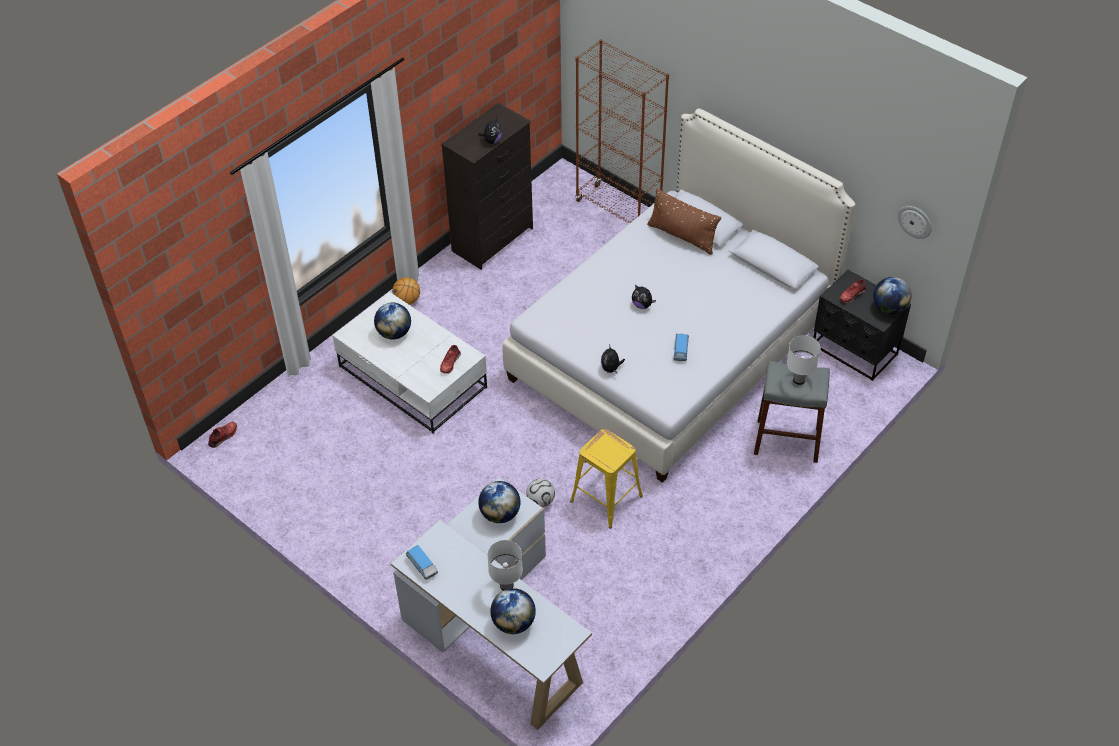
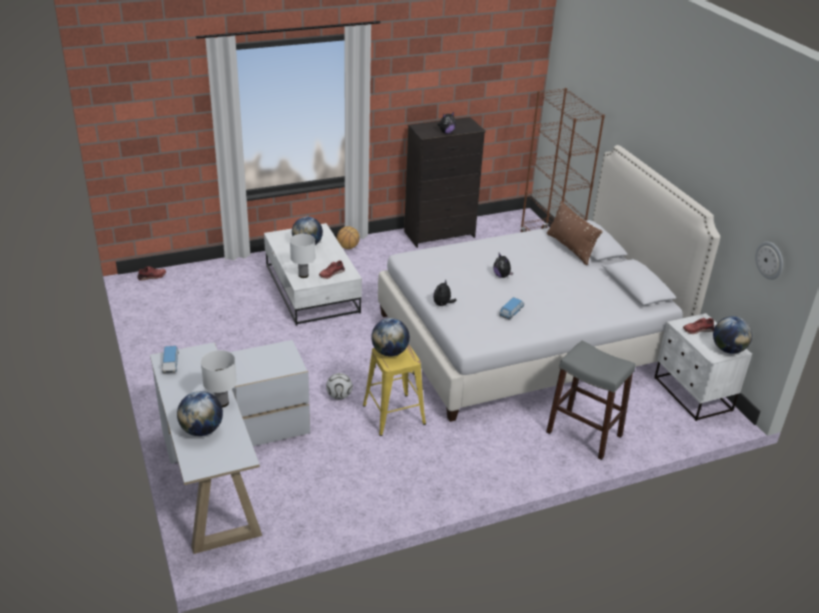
camera: 25 degrees right, 15 degrees down
globe [478,481,521,523] -> globe moved to [371,318,410,357]
white table lamp [787,335,820,385] -> white table lamp moved to [290,234,316,278]
black nightstand [813,270,911,381] -> white nightstand [654,313,752,421]

